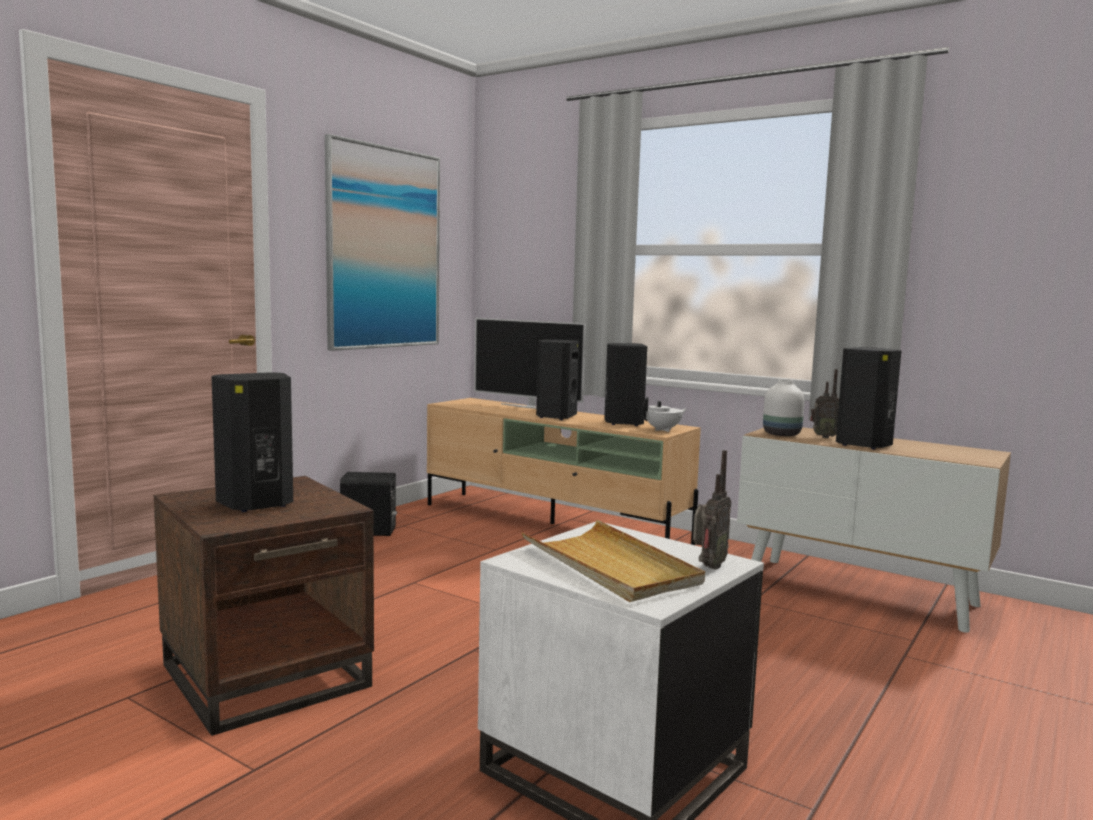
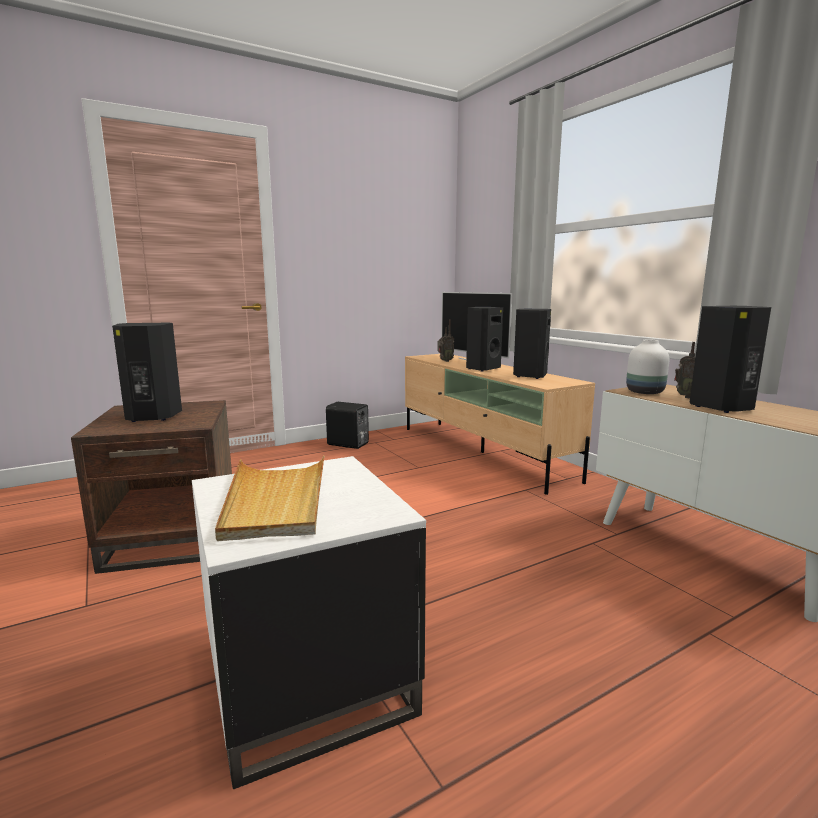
camera: 25 degrees right, 5 degrees up
picture [325,134,440,351] -> none
white teapot [641,397,687,432] -> none
radio [693,450,731,570] -> radio moved to [437,319,454,362]

